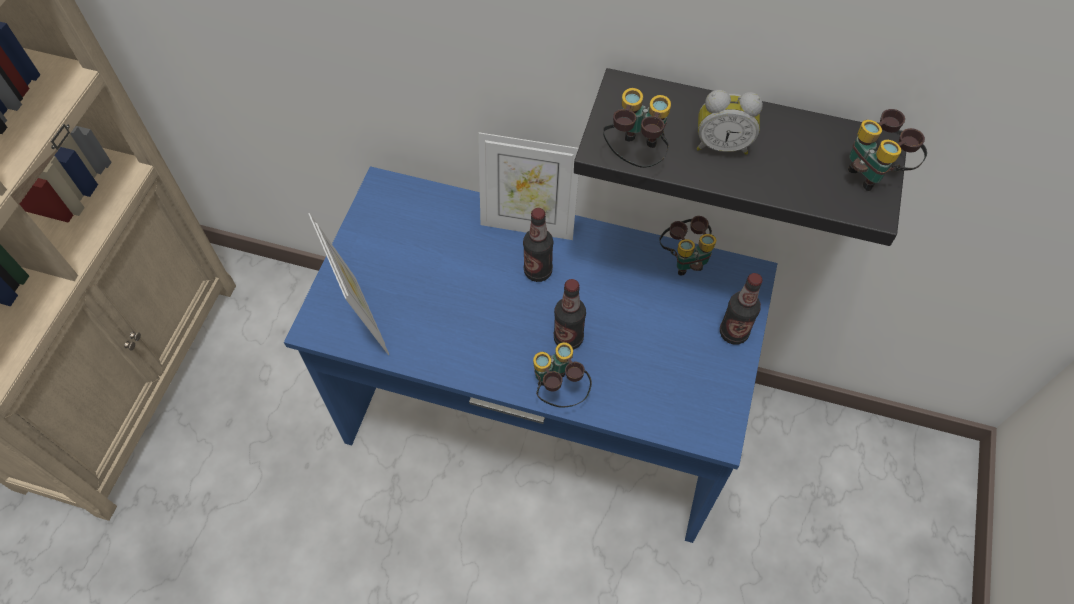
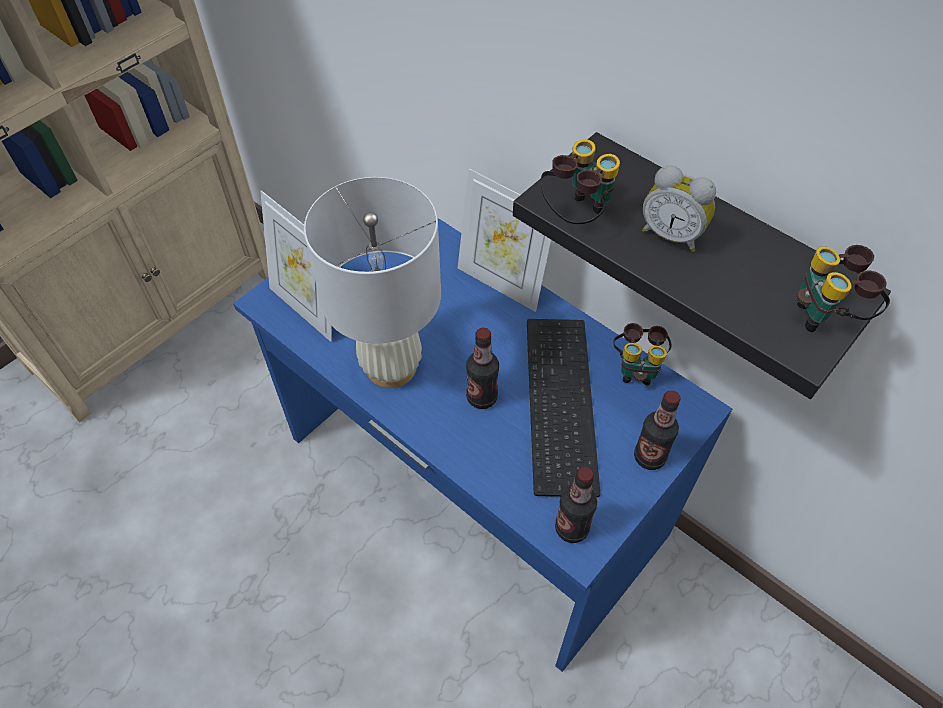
camera: 25 degrees right, 5 degrees down
picture frame [308,213,389,355] -> picture frame turned 135 degrees clockwise [260,190,332,342]
bottle [523,208,553,282] -> bottle moved to [555,467,597,543]
binoculars [533,342,592,408] -> none
none -> white table lamp [304,177,441,388]
none -> keyboard [527,319,600,497]

